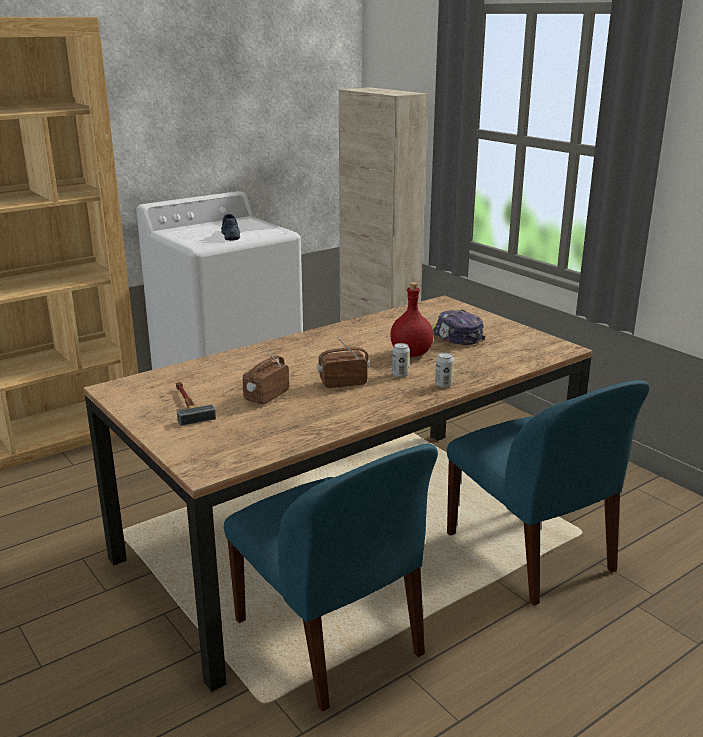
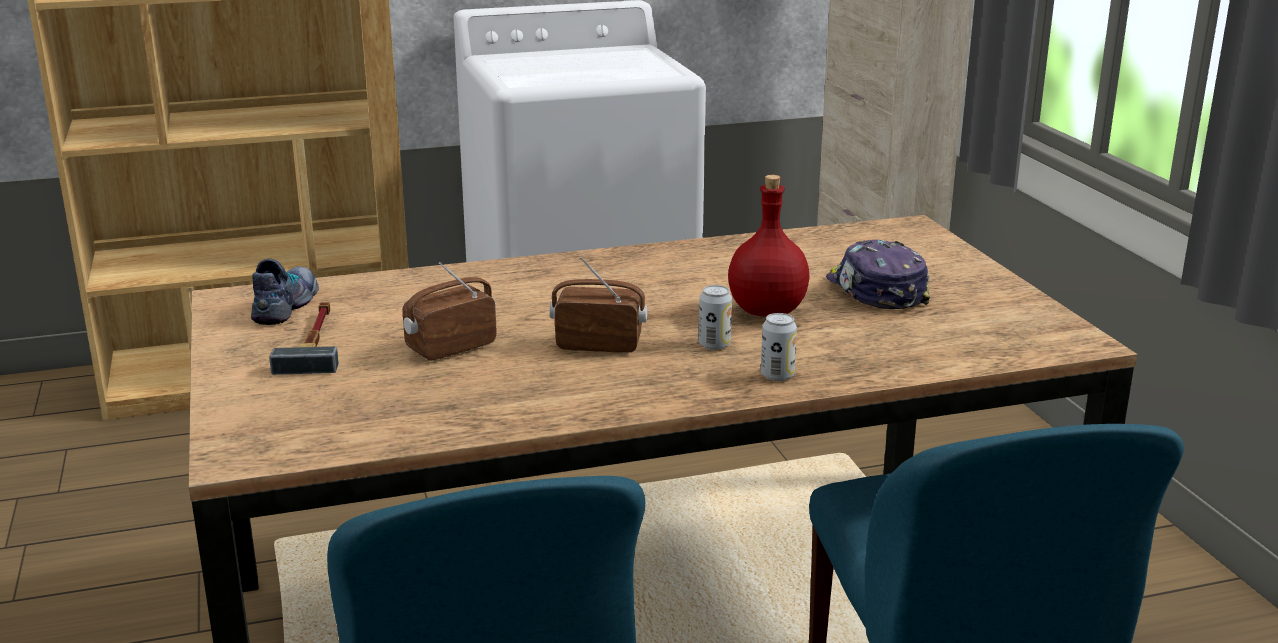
camera: 20 degrees right, 0 degrees up
shoe [221,214,241,241] -> shoe moved to [251,259,319,325]

